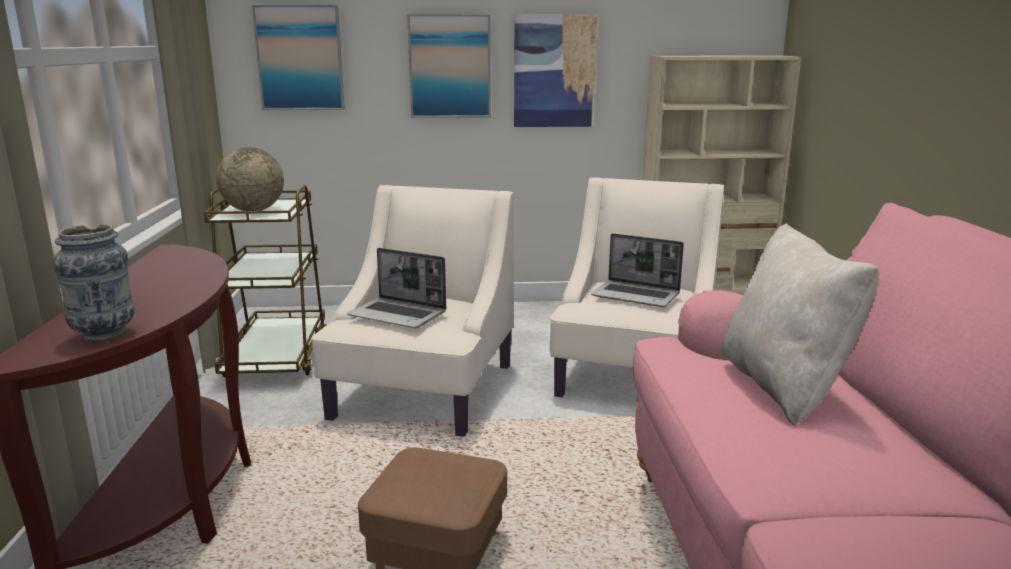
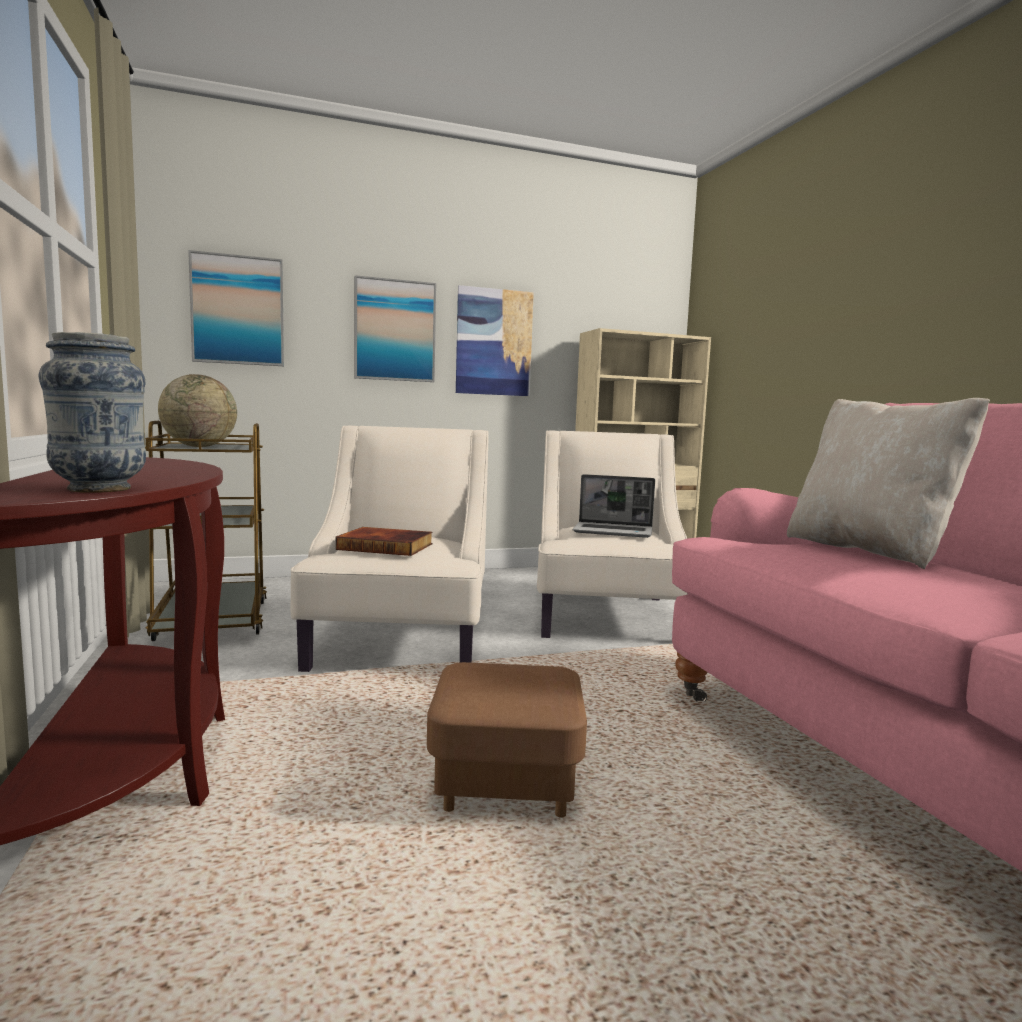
camera: 15 degrees left, 10 degrees down
laptop [347,248,446,328] -> book [336,527,433,556]

